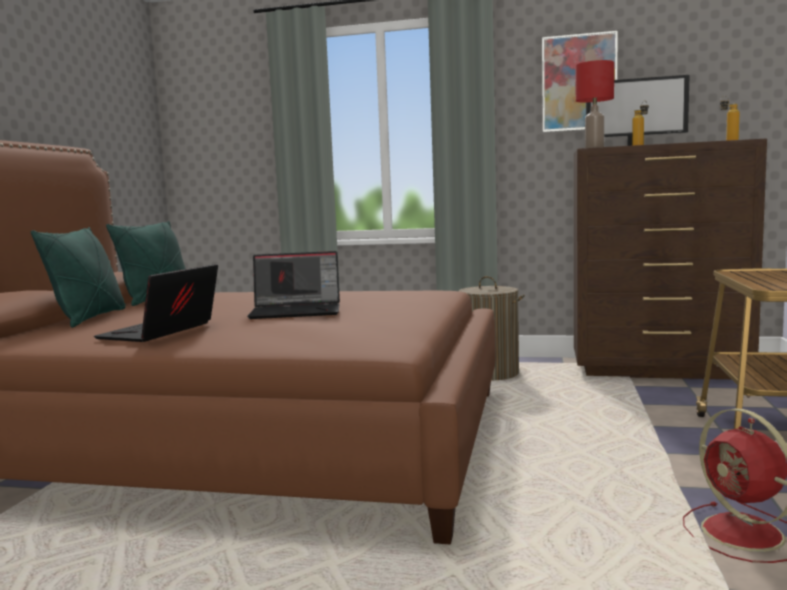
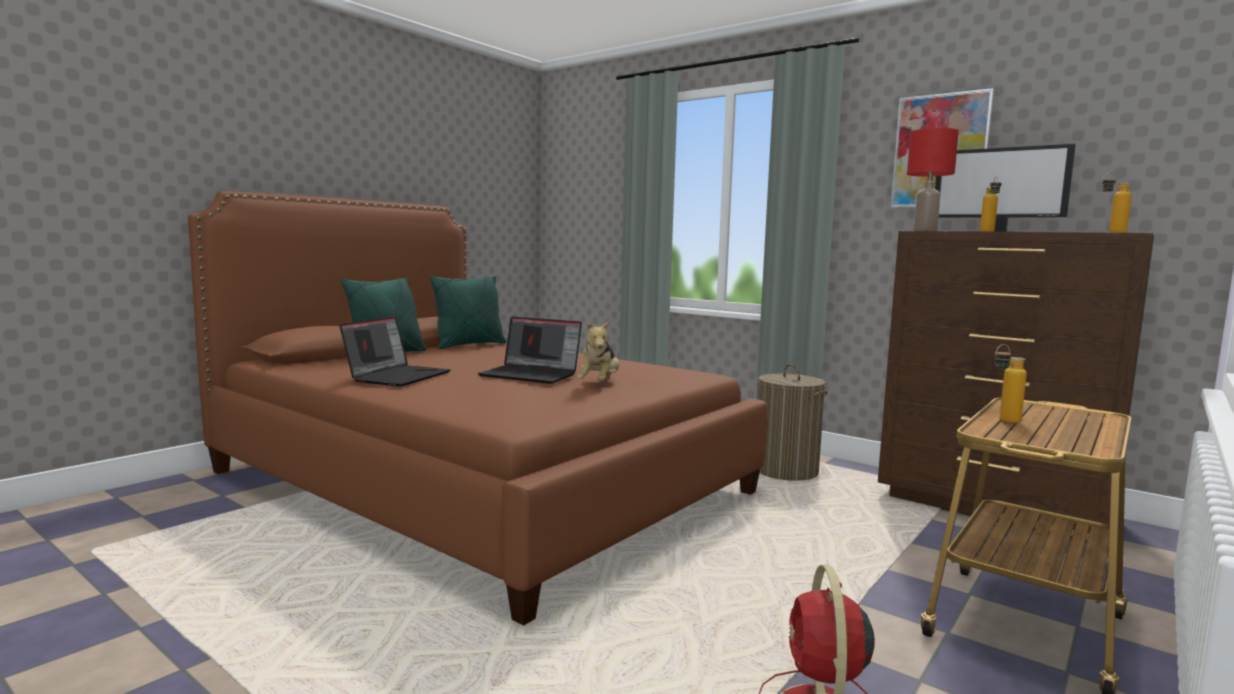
camera: 25 degrees right, 0 degrees up
laptop [94,264,218,342] -> laptop turned 150 degrees clockwise [339,316,451,387]
none -> plush toy [577,321,619,381]
none -> bottle [994,344,1027,423]

